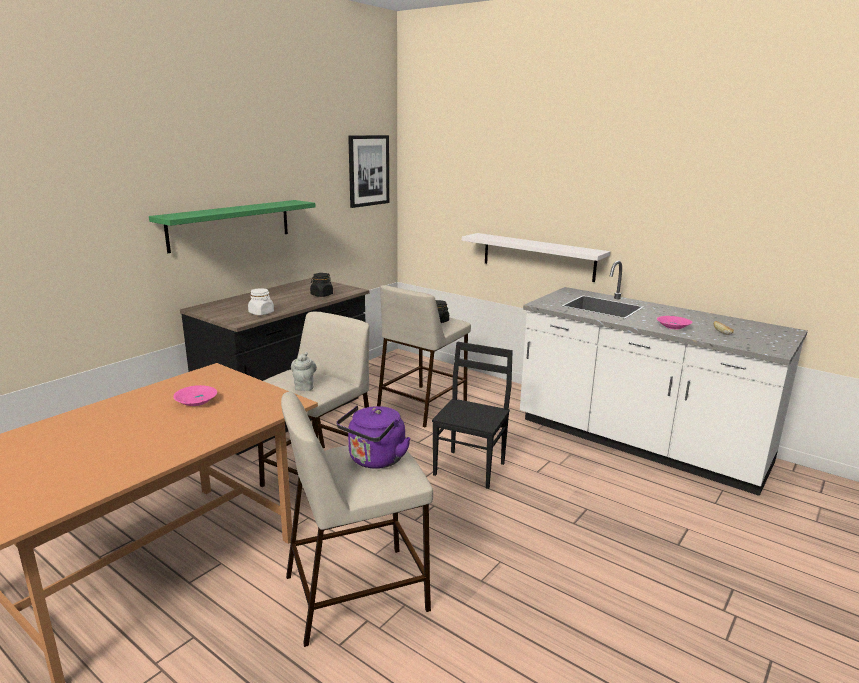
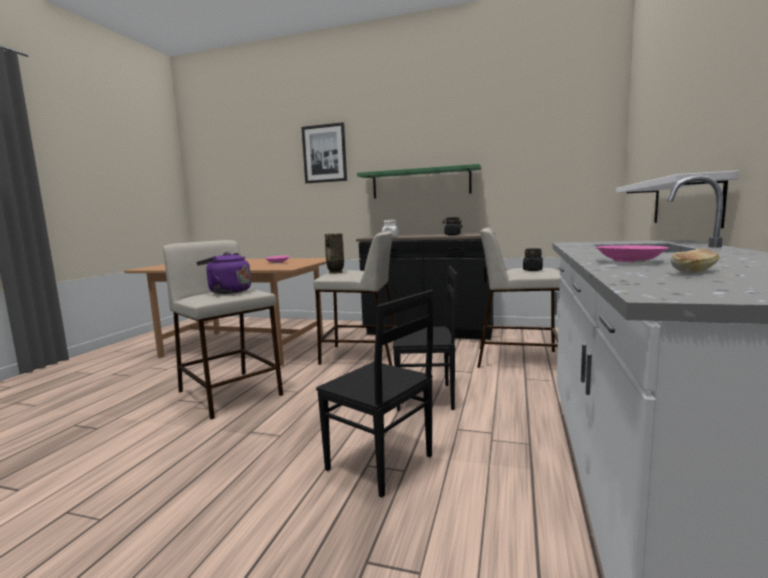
camera: 70 degrees right, 10 degrees down
grey teapot [291,352,317,391] -> vase [325,233,344,274]
picture [348,135,389,208] -> picture moved to [301,122,347,183]
none -> black chair [316,290,433,497]

